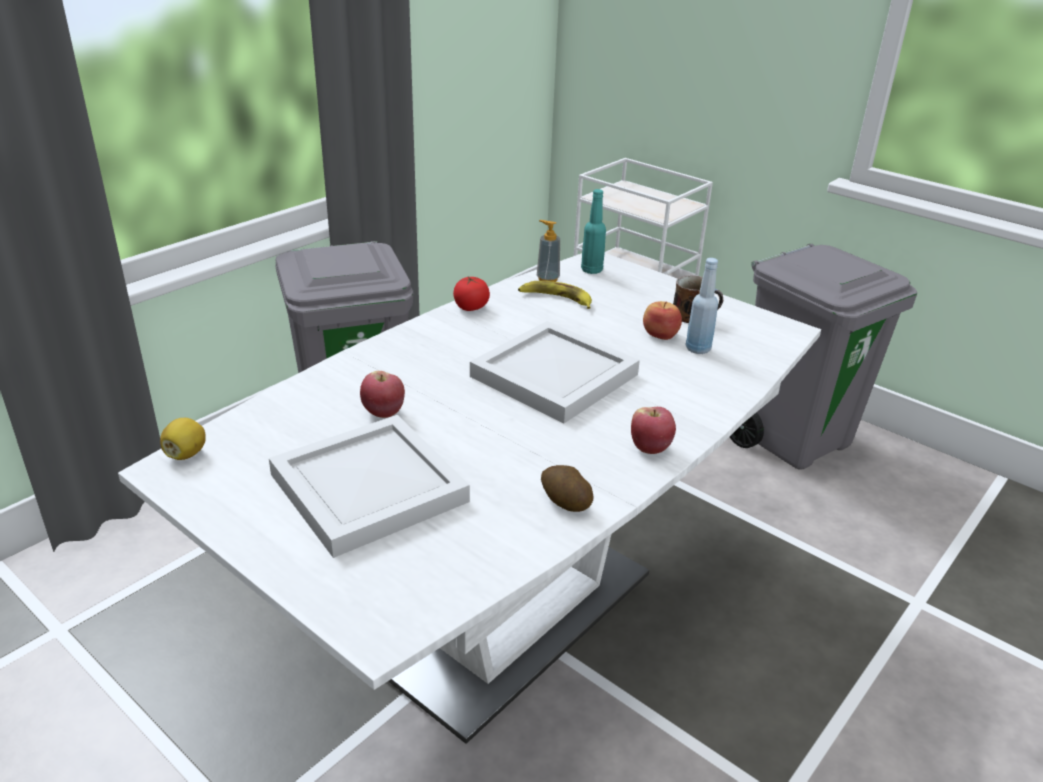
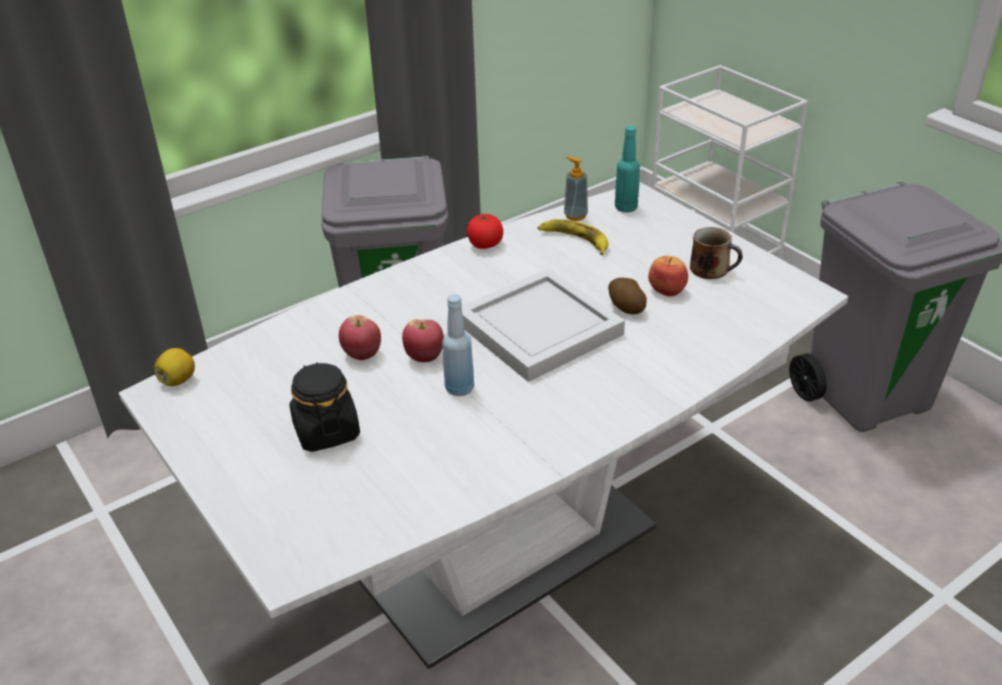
camera: 15 degrees right, 5 degrees up
white tray [269,415,470,558] -> black jar [289,362,360,452]
potato [541,465,594,512] -> potato moved to [608,278,647,314]
apple [631,407,676,454] -> apple moved to [402,319,444,363]
blue bottle [686,258,718,354] -> blue bottle moved to [442,294,474,396]

